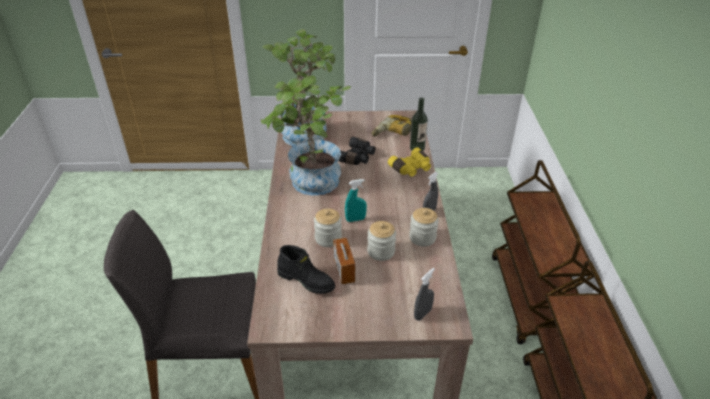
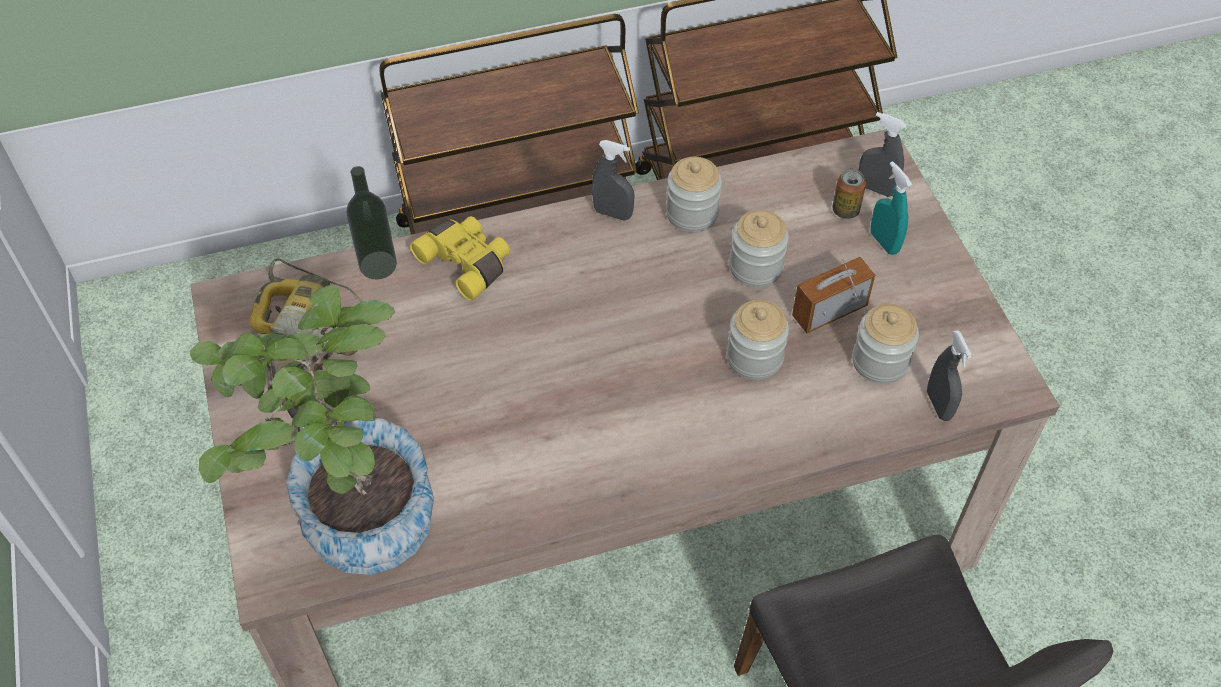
camera: 105 degrees left, 15 degrees up
potted plant [260,77,351,196] -> none
black boot [277,245,335,294] -> jar [852,304,919,384]
black binoculars [338,137,375,165] -> none
turquoise spray bottle [345,179,367,222] -> turquoise spray bottle moved to [871,161,912,255]
none -> can [832,169,866,219]
none -> grey spray bottle [927,330,972,421]

